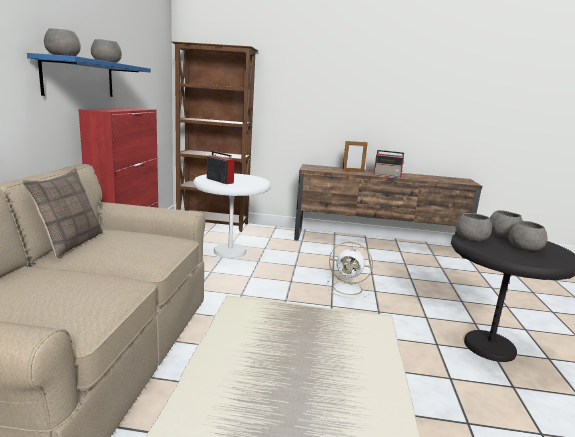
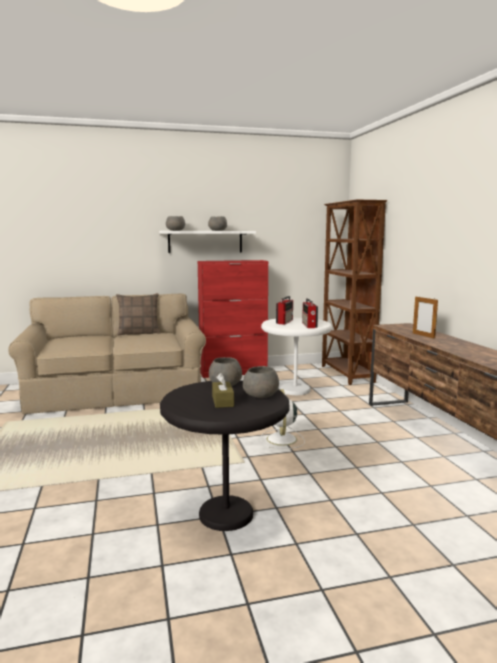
camera: 70 degrees right, 5 degrees down
blue shelf [27,53,151,97] -> white shelf [159,231,256,253]
radio [374,150,404,178] -> radio moved to [302,298,318,328]
grey bowl [508,221,547,251] -> brown tissue box [212,373,234,408]

